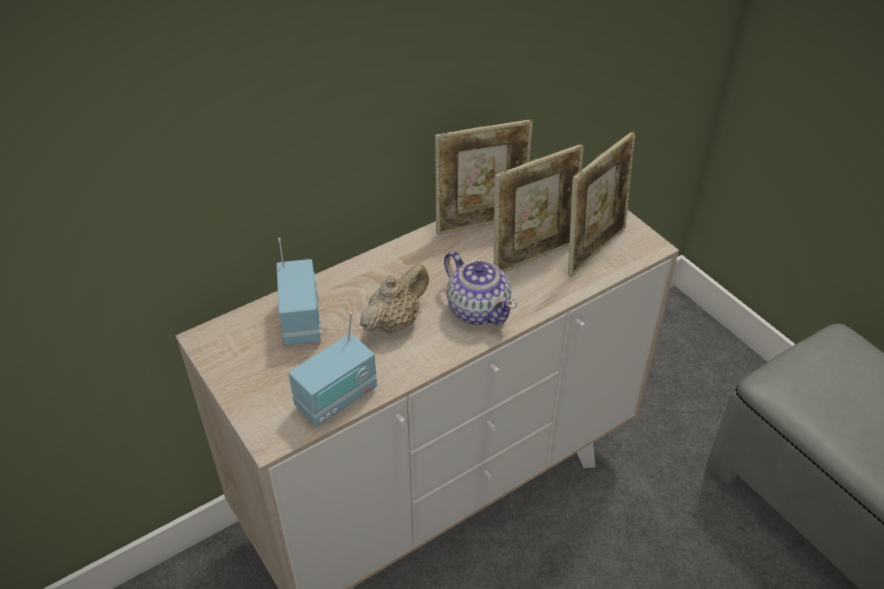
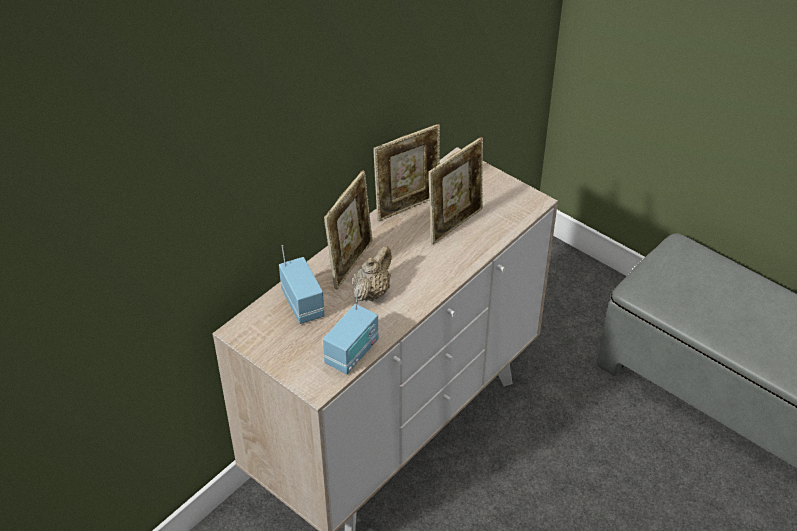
camera: 15 degrees left, 0 degrees up
teapot [444,251,516,325] -> none
picture frame [568,131,635,277] -> picture frame moved to [324,171,373,289]

